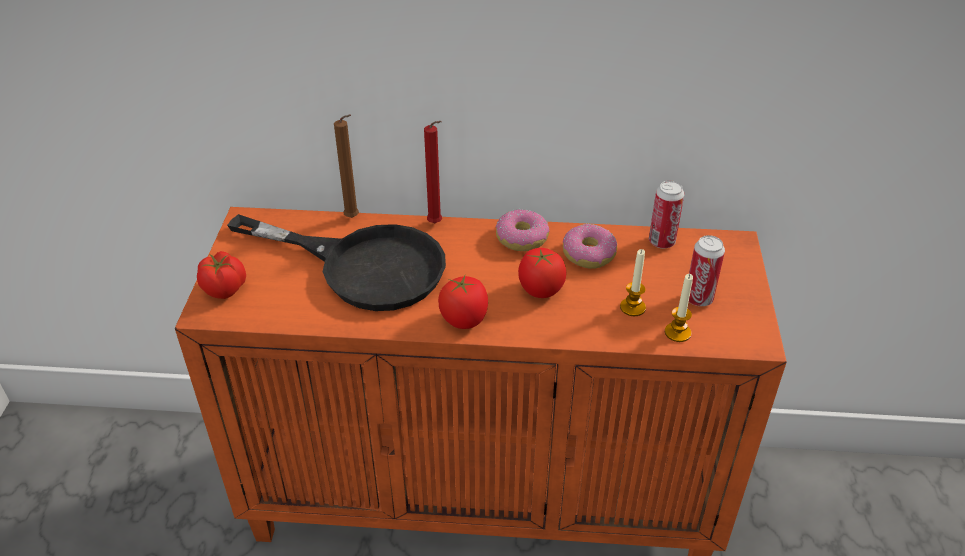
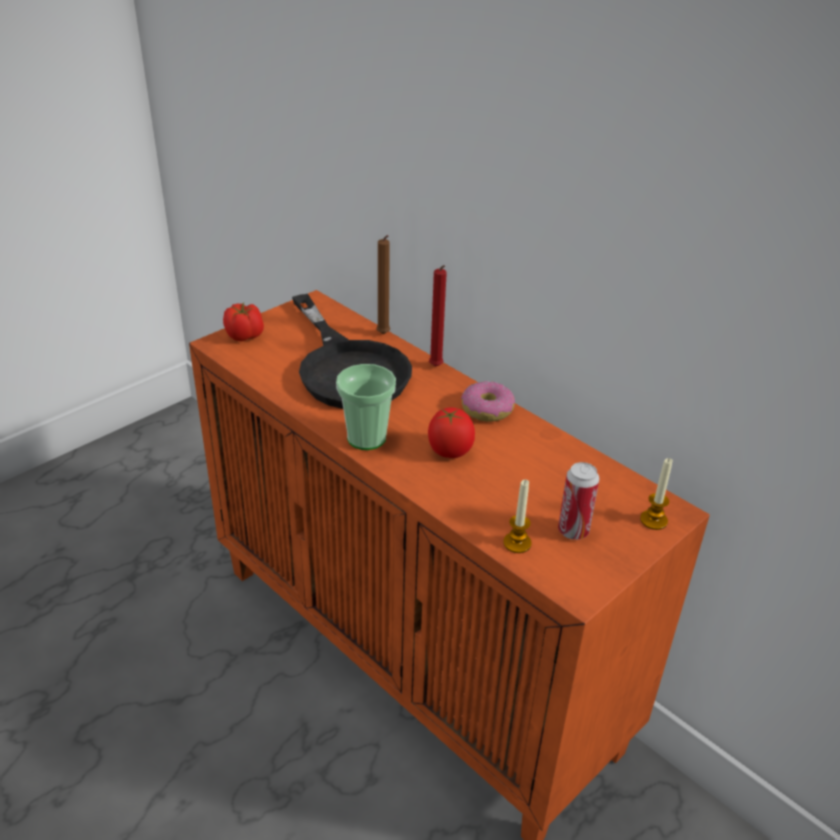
camera: 40 degrees right, 5 degrees down
tomato [438,275,488,329] -> cup [336,364,396,450]
donut [563,224,617,269] -> none
candle [620,249,646,316] -> candle moved to [640,458,673,530]
can [649,181,684,249] -> none

